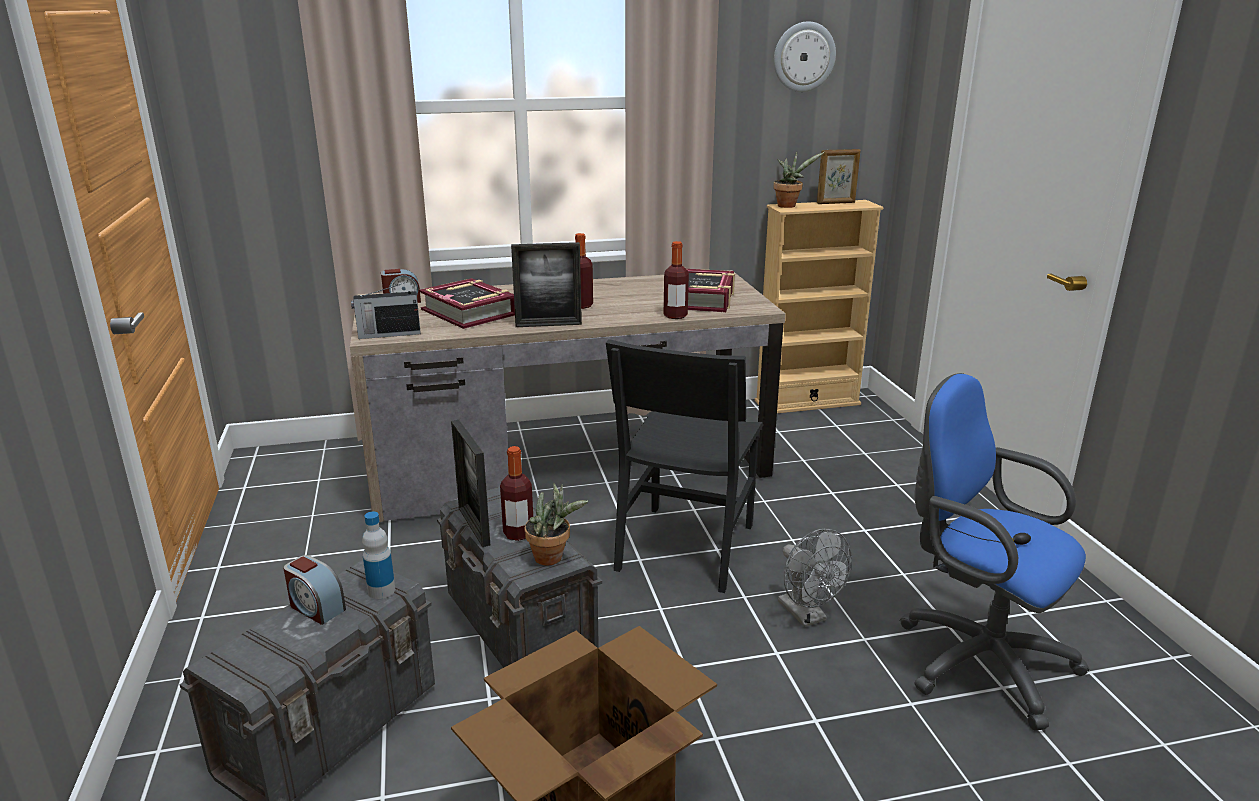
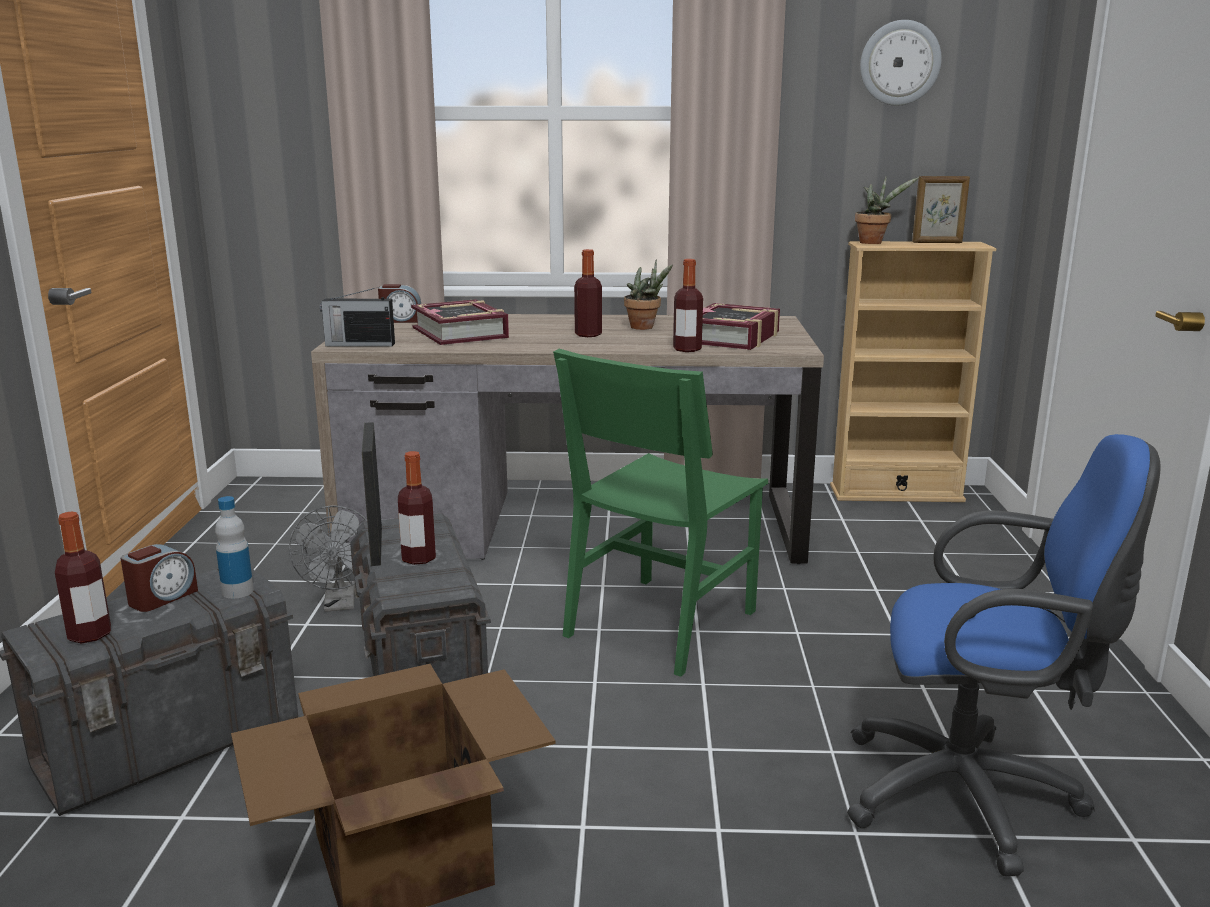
camera: 15 degrees right, 5 degrees down
alarm clock [284,555,346,625] -> alarm clock turned 105 degrees counterclockwise [120,544,198,612]
picture frame [511,242,582,327] -> none
potted plant [524,482,588,566] -> potted plant moved to [624,259,673,330]
black chair [606,339,763,593] -> green chair [553,349,768,677]
grey fan [778,529,852,627] -> grey fan moved to [289,505,367,612]
blue office chair [900,373,1089,730] -> blue office chair turned 135 degrees clockwise [847,434,1161,876]
none -> bottle [55,511,111,643]

